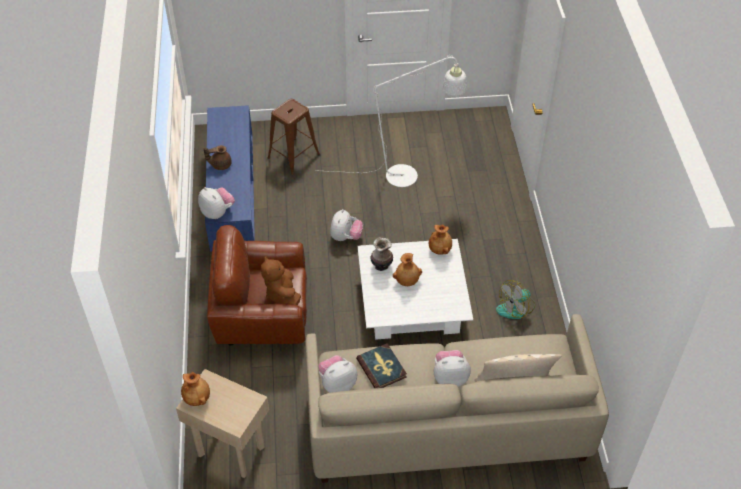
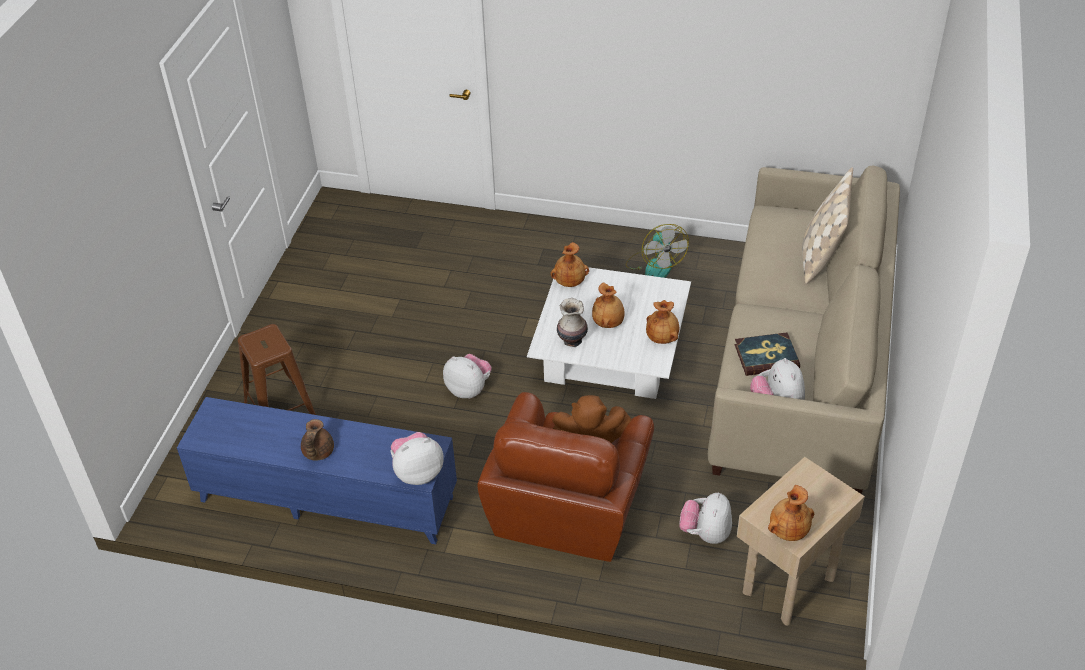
camera: 70 degrees left, 5 degrees down
white floor lamp [315,55,467,187] -> none
plush toy [434,350,471,387] -> plush toy moved to [679,493,732,544]
none -> brown vase [646,300,679,344]

